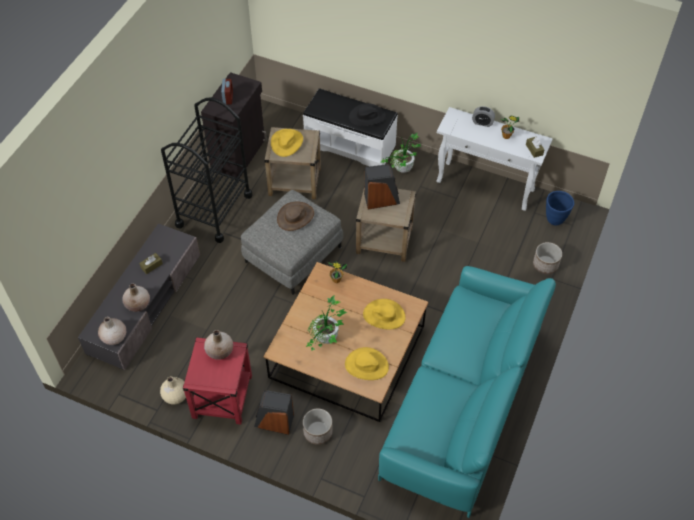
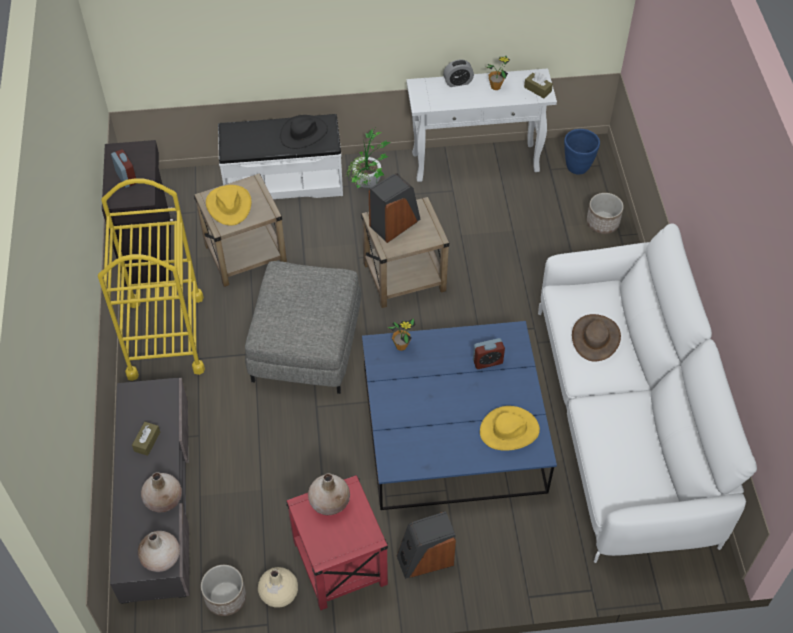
camera: 30 degrees left, 0 degrees up
black cart [161,97,253,243] -> yellow cart [98,178,205,381]
brown coffee table [263,262,428,422] -> blue coffee table [362,321,557,510]
brown hat [277,201,314,231] -> brown hat moved to [572,314,621,362]
planter [303,408,333,445] -> planter moved to [201,565,246,616]
potted plant [306,295,347,351] -> none
yellow hat [363,299,406,330] -> alarm clock [473,338,505,369]
turquoise sofa [378,266,556,518] -> white sofa [538,224,757,563]

